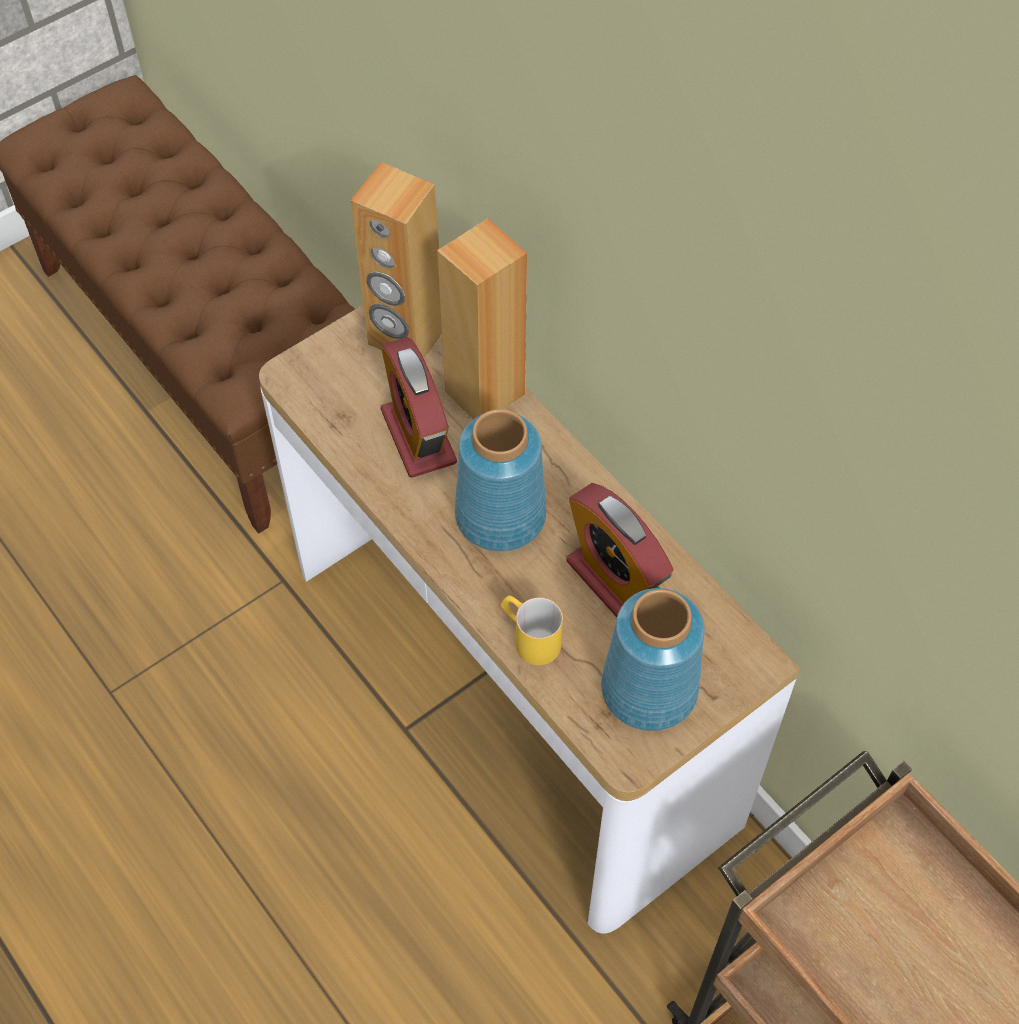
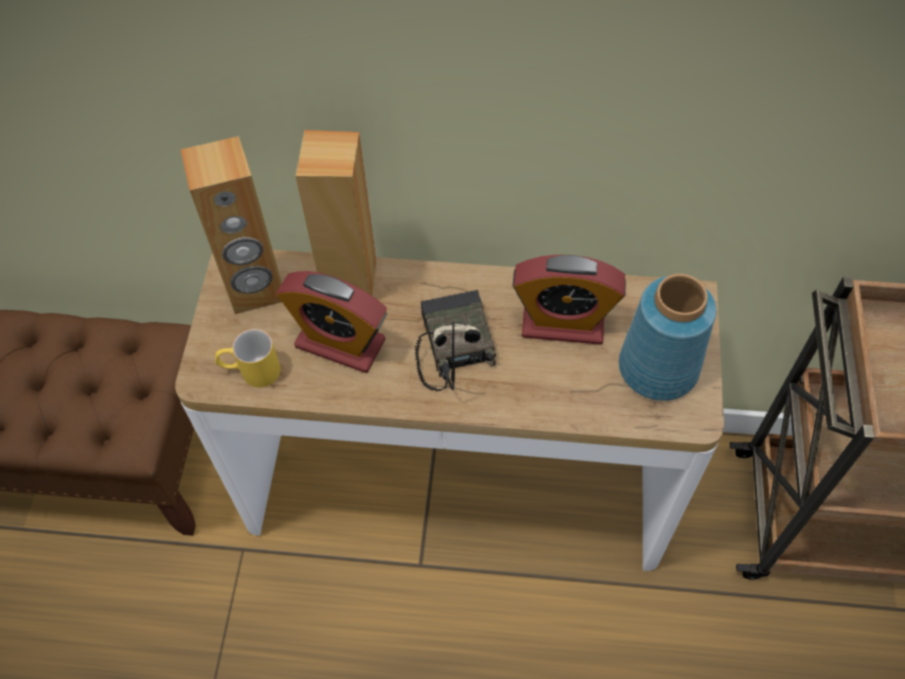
camera: 45 degrees left, 0 degrees up
blue vase [455,409,546,552] -> radio [415,290,496,391]
yellow mug [501,595,563,665] -> yellow mug moved to [215,329,280,387]

